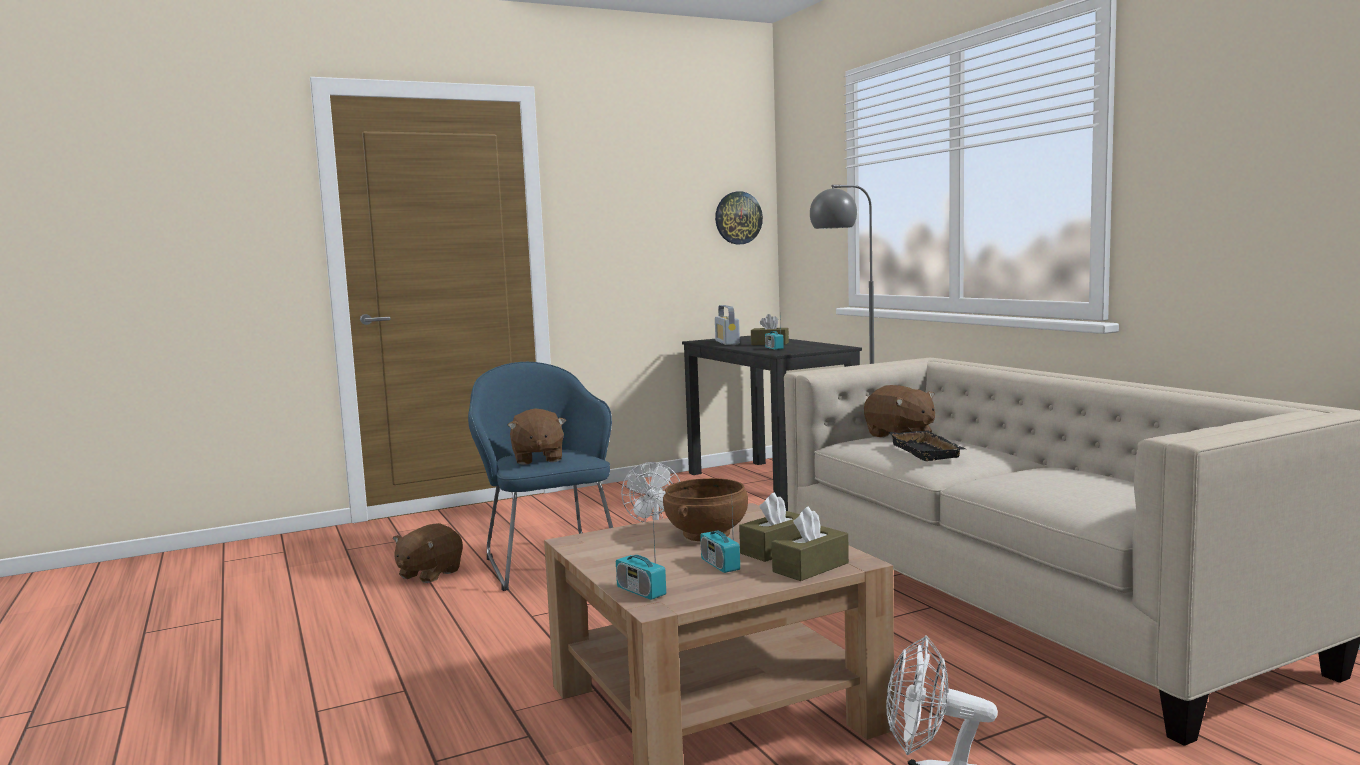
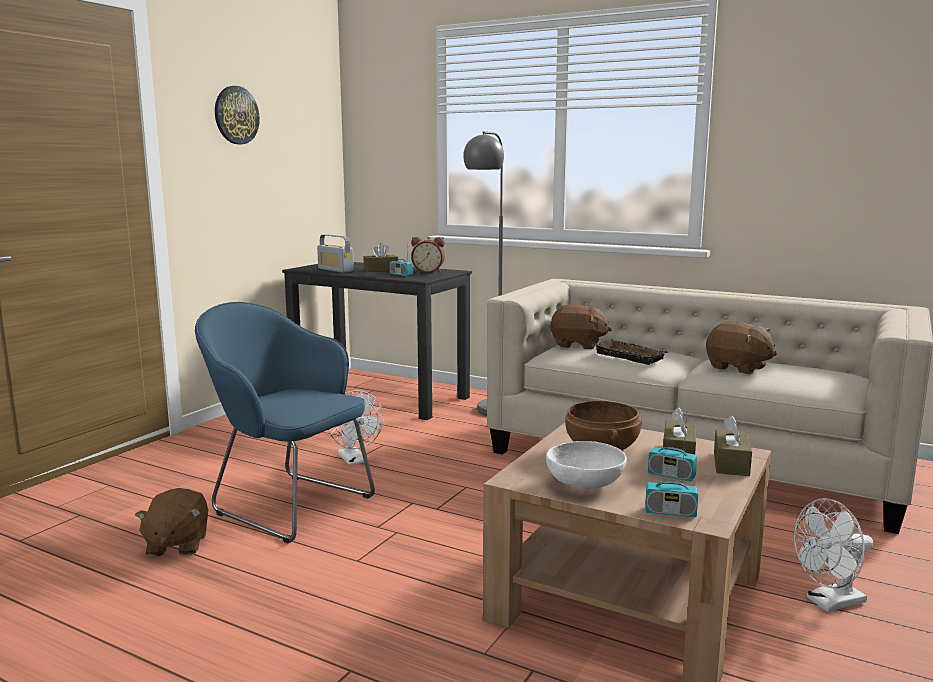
camera: 35 degrees left, 5 degrees up
brown plush toy [508,408,566,465] -> brown plush toy moved to [706,321,777,374]
wall clock [715,191,763,244] -> wall clock moved to [215,86,260,144]
none -> alarm clock [411,237,445,273]
none -> white bowl [546,441,627,489]

